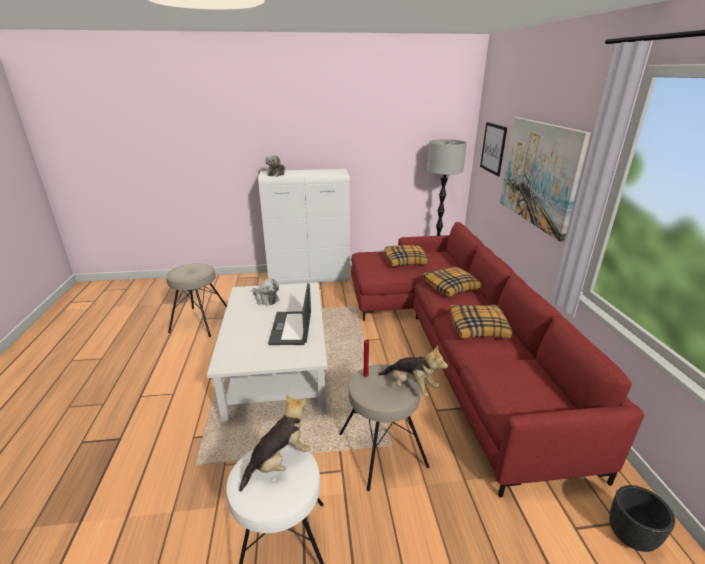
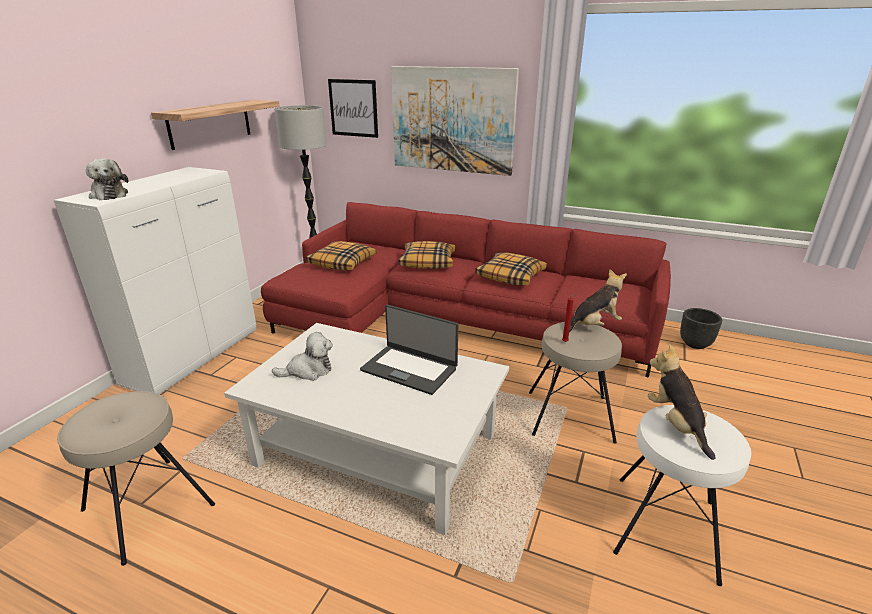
camera: 60 degrees left, 0 degrees up
none -> shelf [151,100,280,150]

